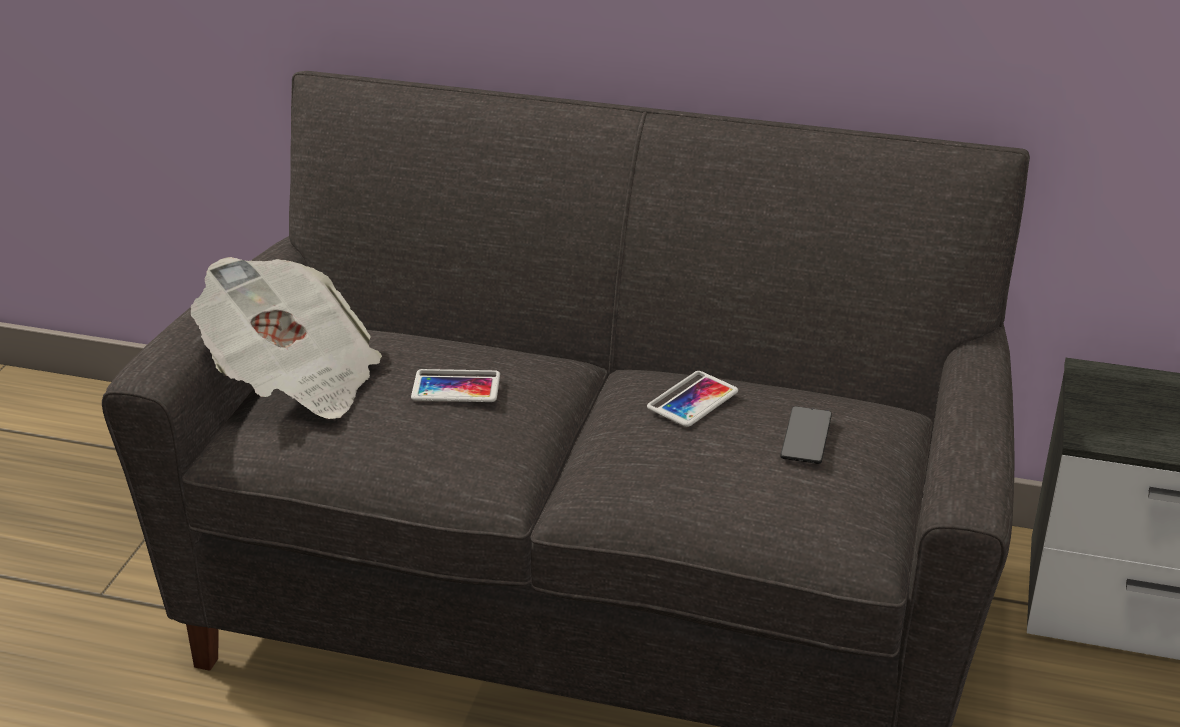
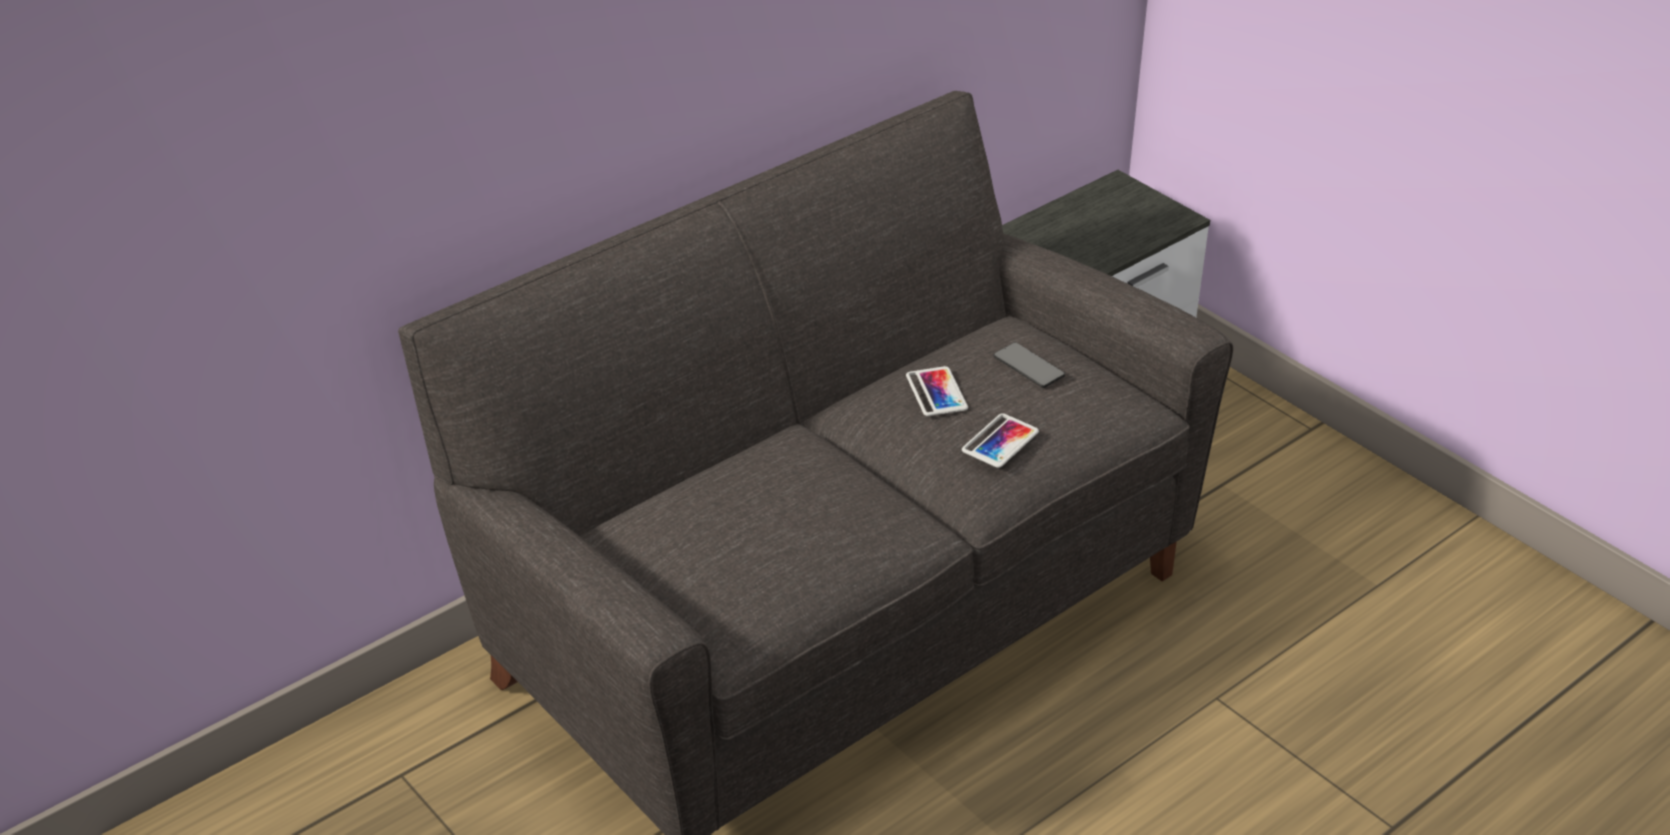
camera: 55 degrees left, 5 degrees up
newspaper [191,257,382,419] -> none
phone [411,369,500,402] -> phone moved to [962,413,1039,468]

